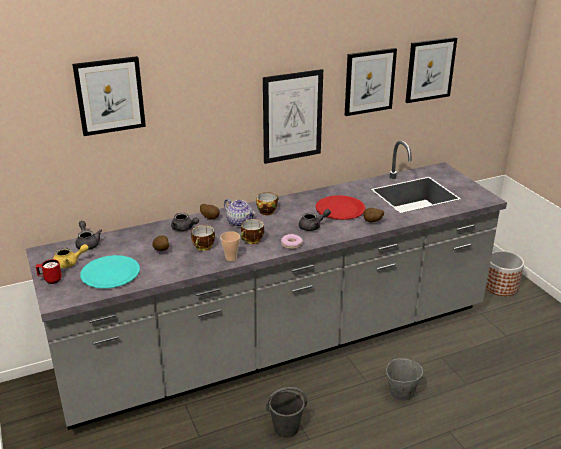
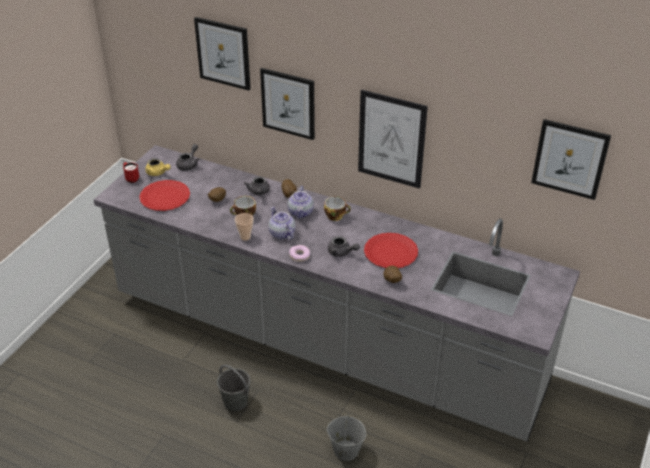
camera: 50 degrees right, 10 degrees up
turquoise plate [80,255,140,289] -> red plate [139,180,190,211]
cup [241,219,264,244] -> teapot [268,206,295,240]
picture [345,48,397,116] -> picture moved to [260,68,315,140]
planter [485,251,524,296] -> none

